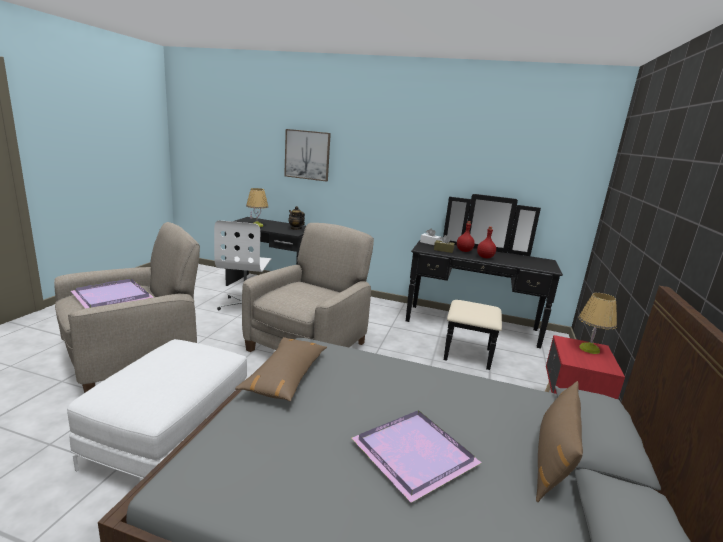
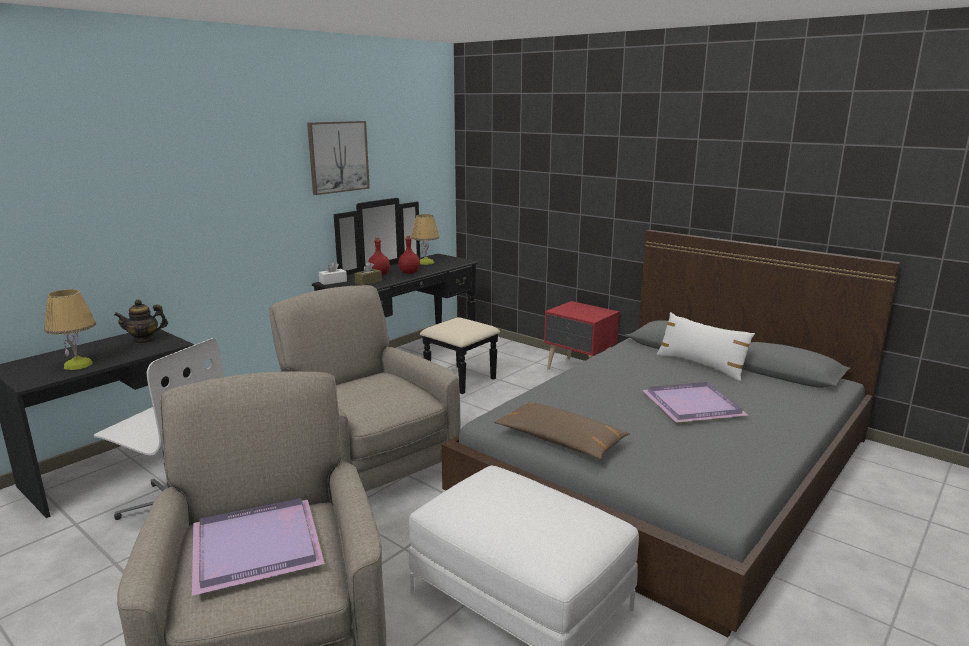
camera: 65 degrees left, 0 degrees up
picture [284,129,331,182] -> picture moved to [307,121,370,195]
brown pillow [536,381,583,502] -> white pillow [656,312,755,381]
table lamp [578,293,617,354] -> table lamp moved to [411,214,440,265]

